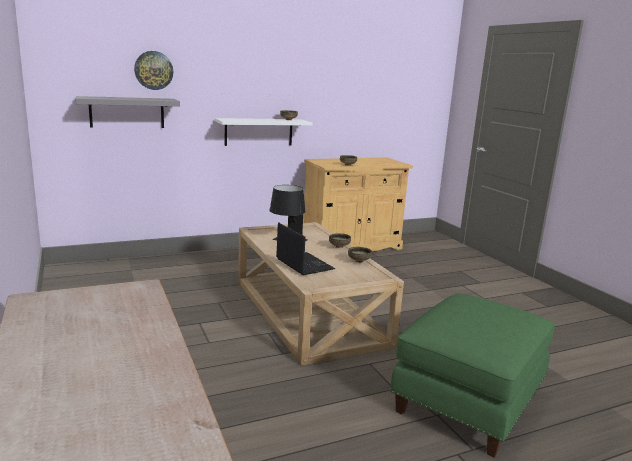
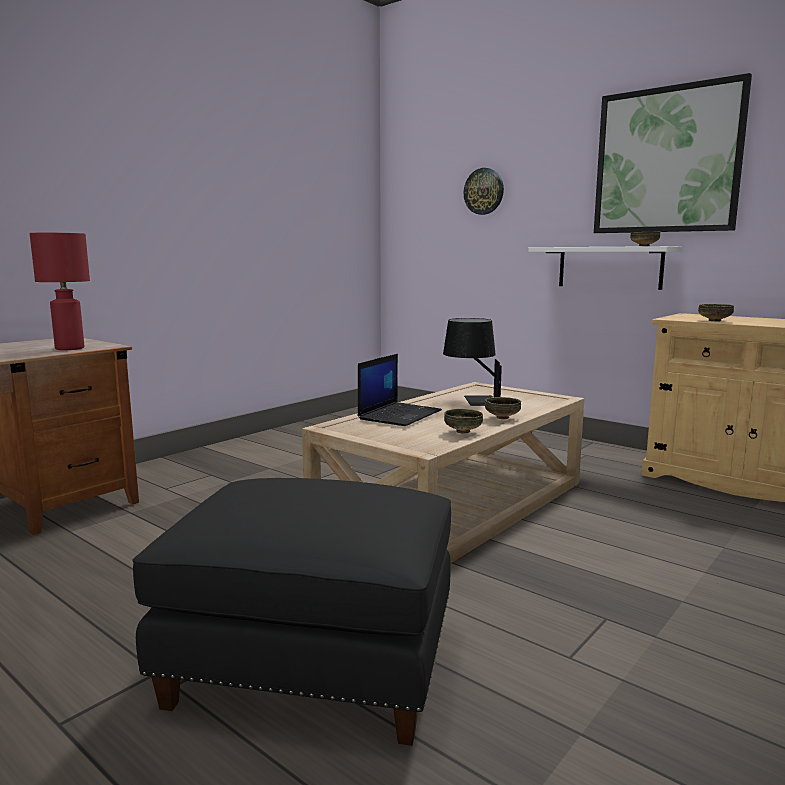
camera: 65 degrees right, 5 degrees down
grey shelf [75,96,180,128] -> none
green ottoman [390,293,555,458] -> black ottoman [132,478,451,746]
none -> red table lamp [30,233,90,350]
none -> picture [594,73,752,233]

